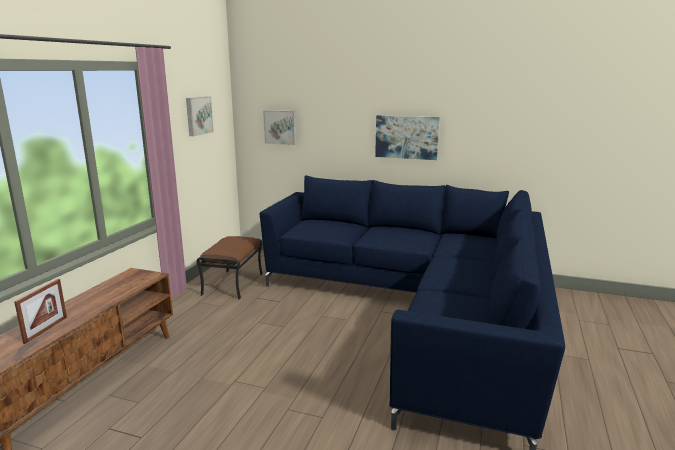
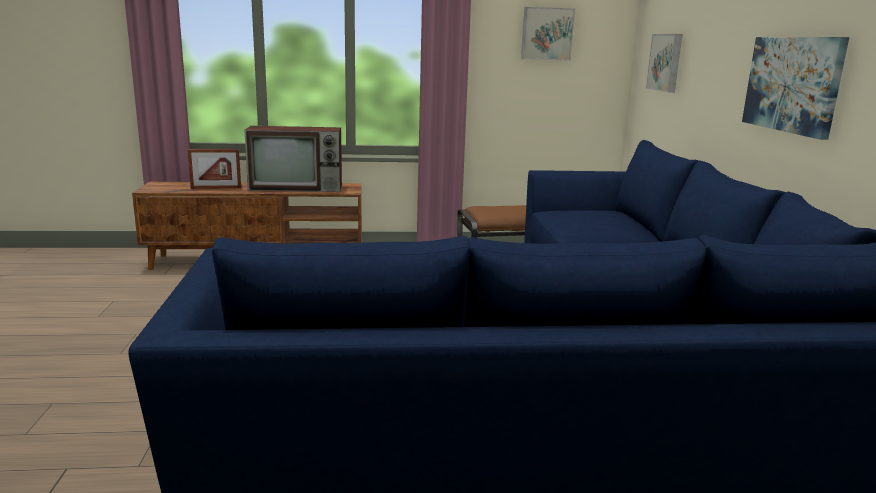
camera: 65 degrees right, 0 degrees up
none -> television [244,126,342,192]

